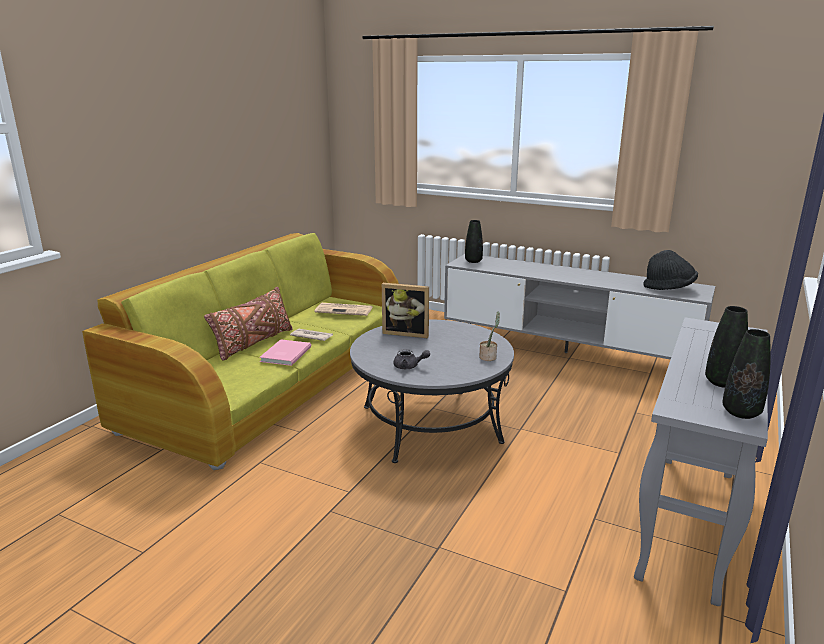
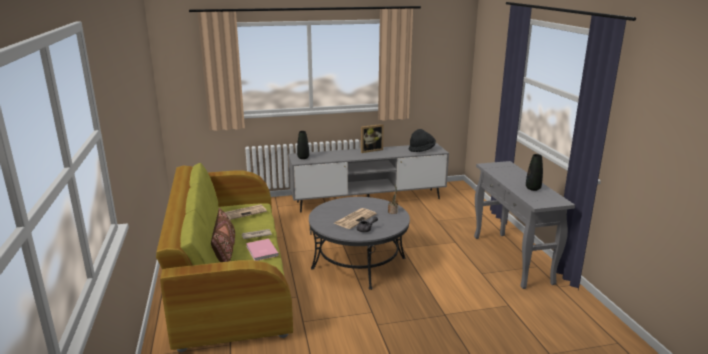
camera: 40 degrees left, 0 degrees up
picture frame [382,283,429,338] -> picture frame moved to [361,124,384,153]
black vase [722,329,771,419] -> none
none -> newspaper [334,208,377,229]

